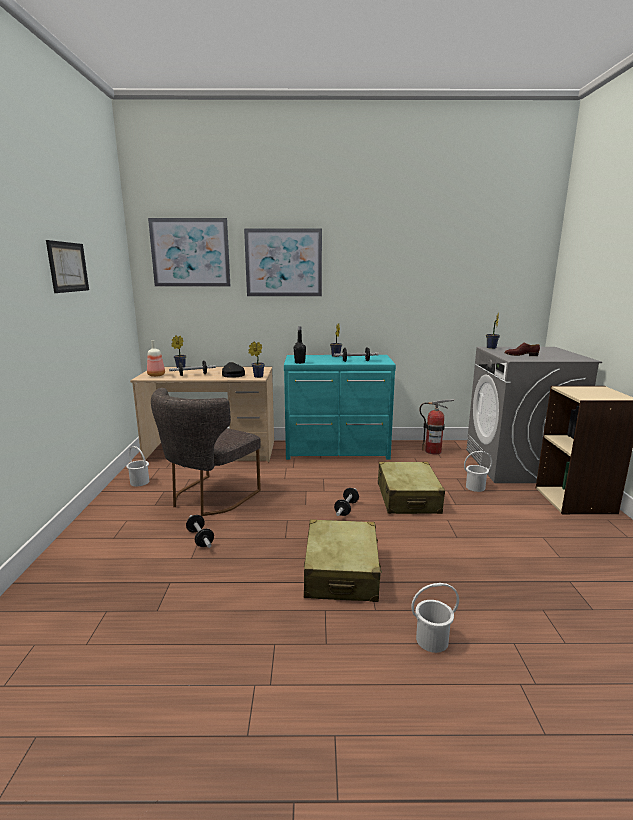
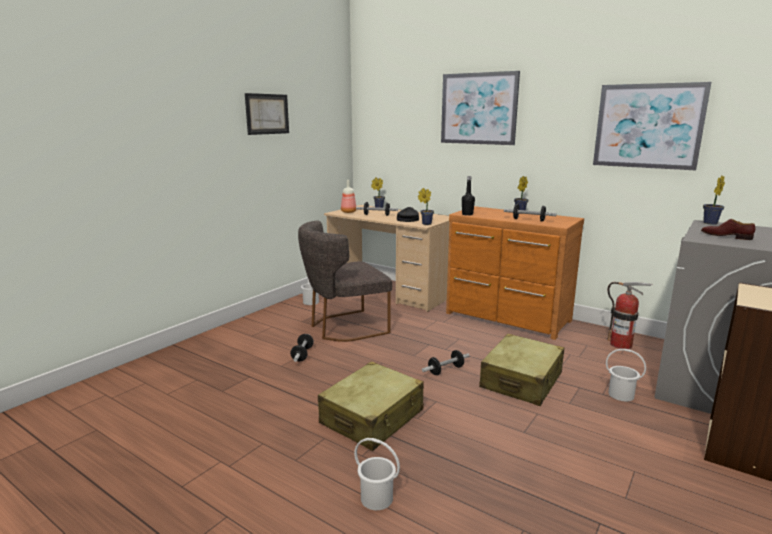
camera: 35 degrees right, 0 degrees up
picture [148,218,230,286] -> picture moved to [593,82,711,170]
turquoise dresser [284,355,396,460] -> brown dresser [446,206,584,340]

